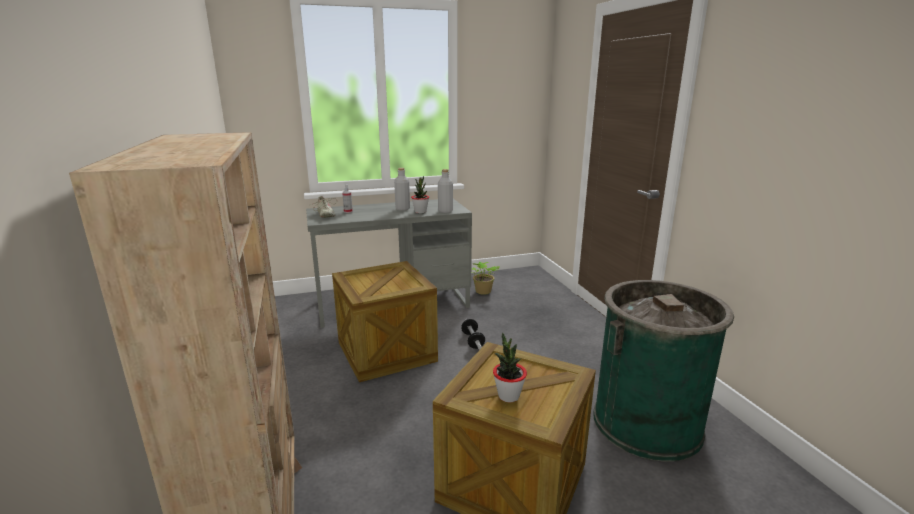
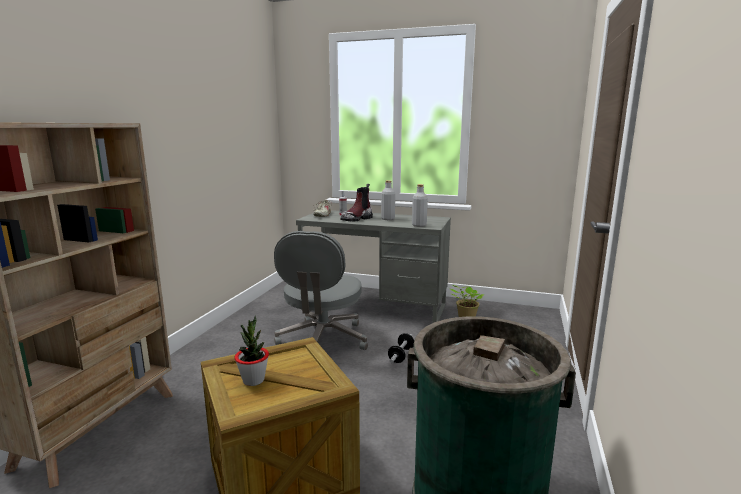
camera: 35 degrees right, 5 degrees down
crate [332,261,438,382] -> grey office chair [274,231,368,350]
potted plant [411,176,429,213] -> none
none -> boot [340,184,373,221]

